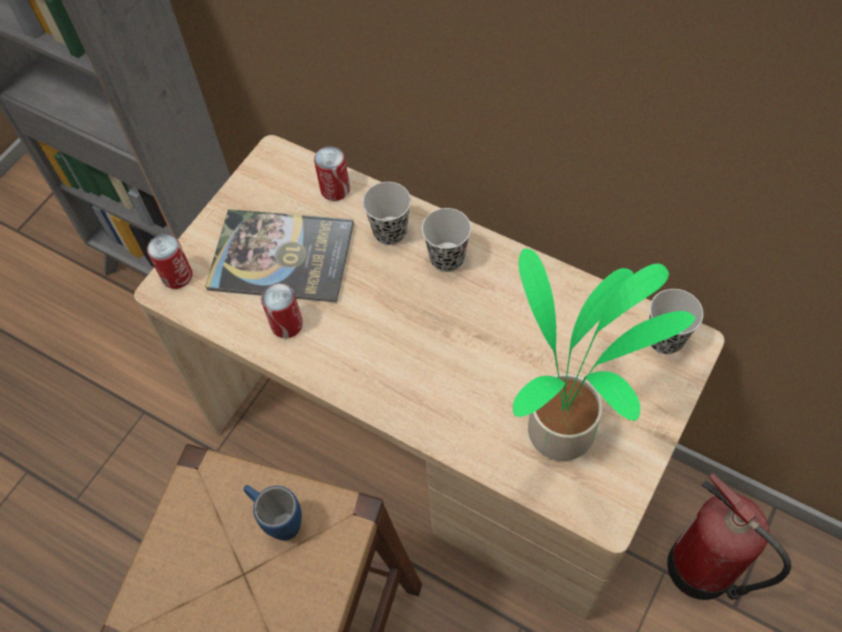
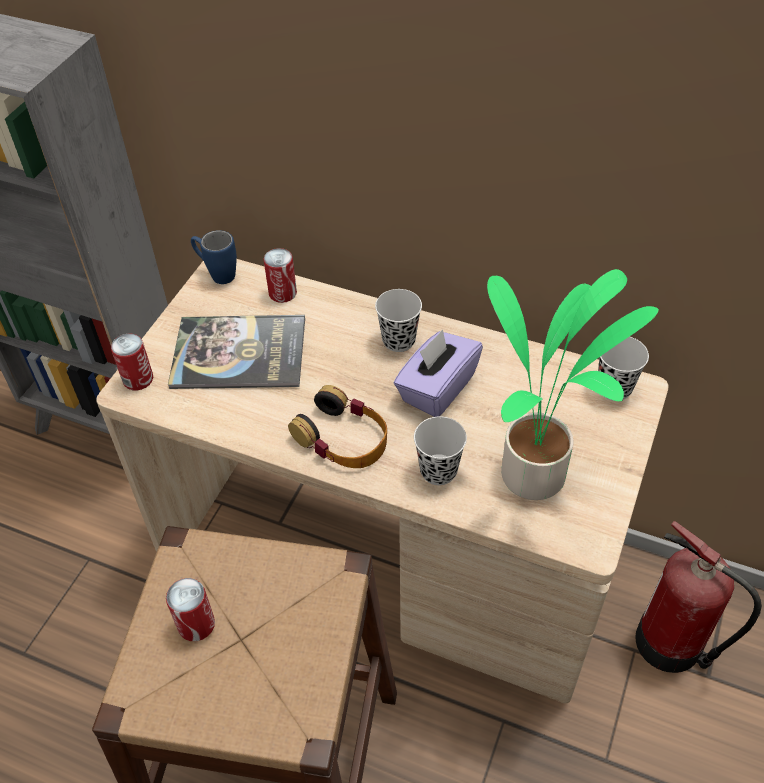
camera: 10 degrees left, 10 degrees down
blue mug [244,485,302,541] -> blue mug moved to [191,230,237,284]
can [261,283,303,338] -> can moved to [166,578,215,641]
black cup [362,182,411,245] -> black cup moved to [414,417,467,485]
none -> headphones [288,385,387,468]
none -> purple tissue box [394,329,483,417]

